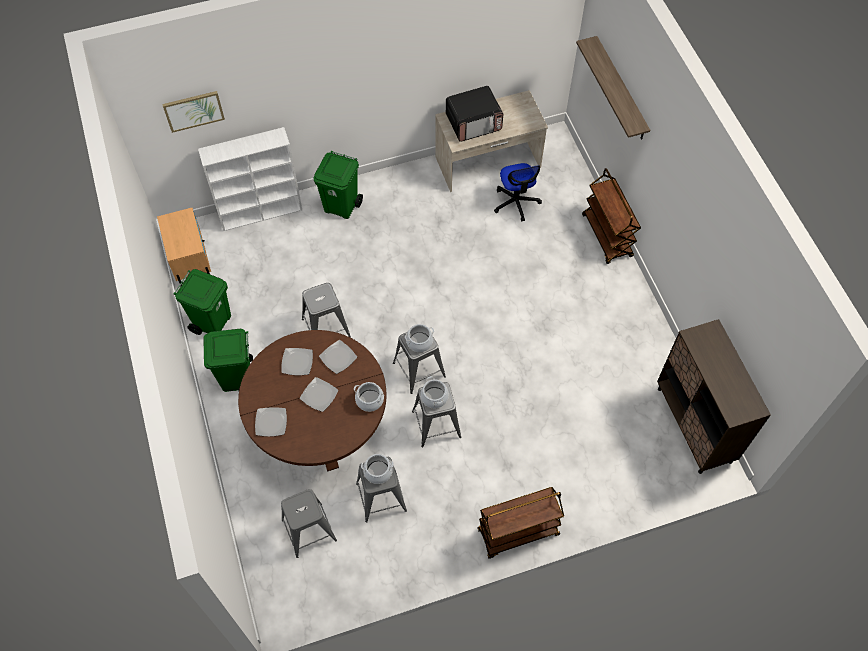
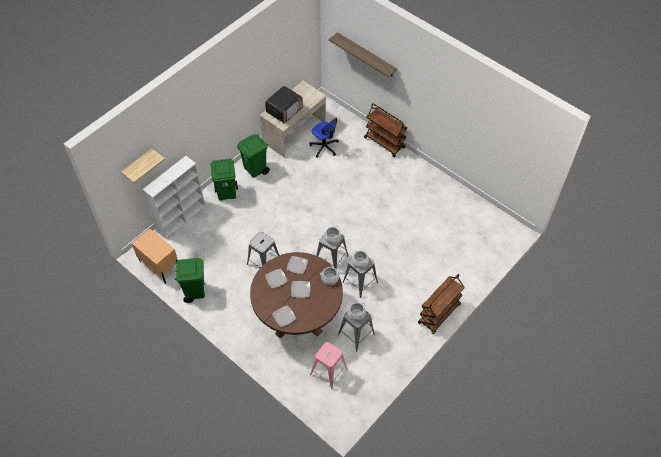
camera: 30 degrees left, 5 degrees down
picture [162,91,225,133] -> shelf [121,148,165,183]
green trash can [203,329,253,392] -> green trash can moved to [237,134,270,178]
grey stool [281,489,337,558] -> pink stool [310,342,348,389]
brown cabinet [657,319,771,474] -> none

